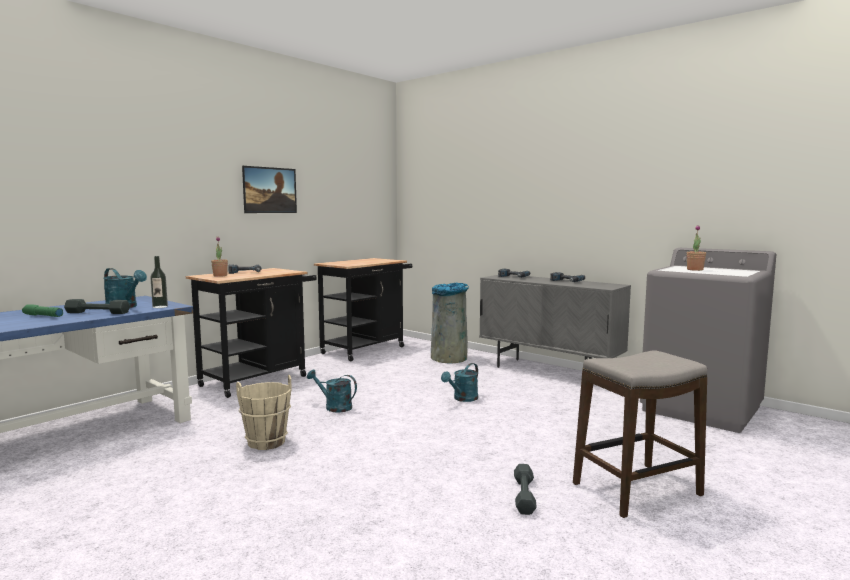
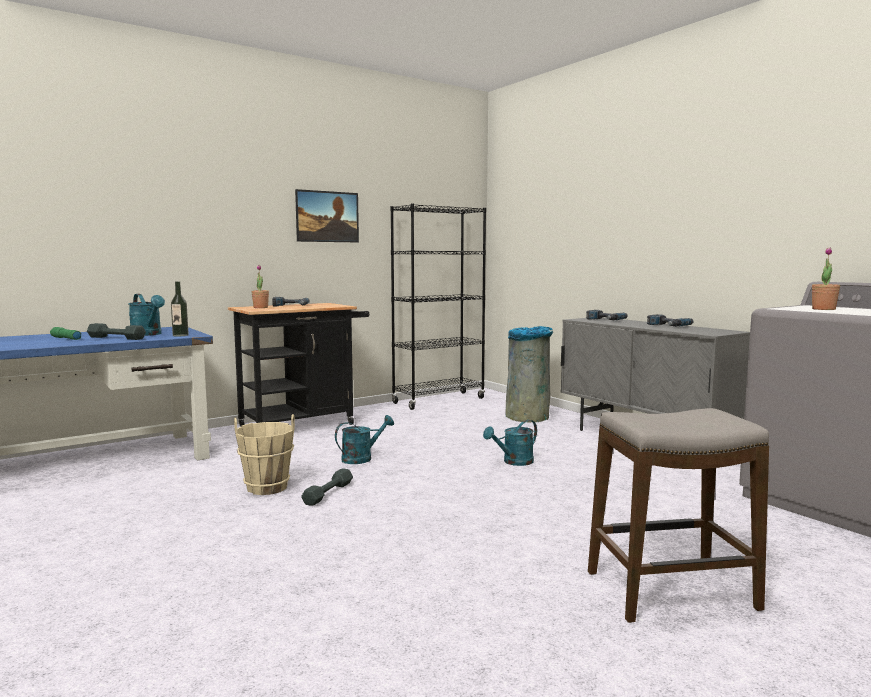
camera: 15 degrees right, 0 degrees up
turquoise watering can [307,369,357,412] -> turquoise watering can turned 105 degrees clockwise [335,415,394,464]
black cart [314,258,413,361] -> black bookcase [390,204,486,410]
grey dumbbell [514,464,537,515] -> grey dumbbell moved to [301,468,353,506]

